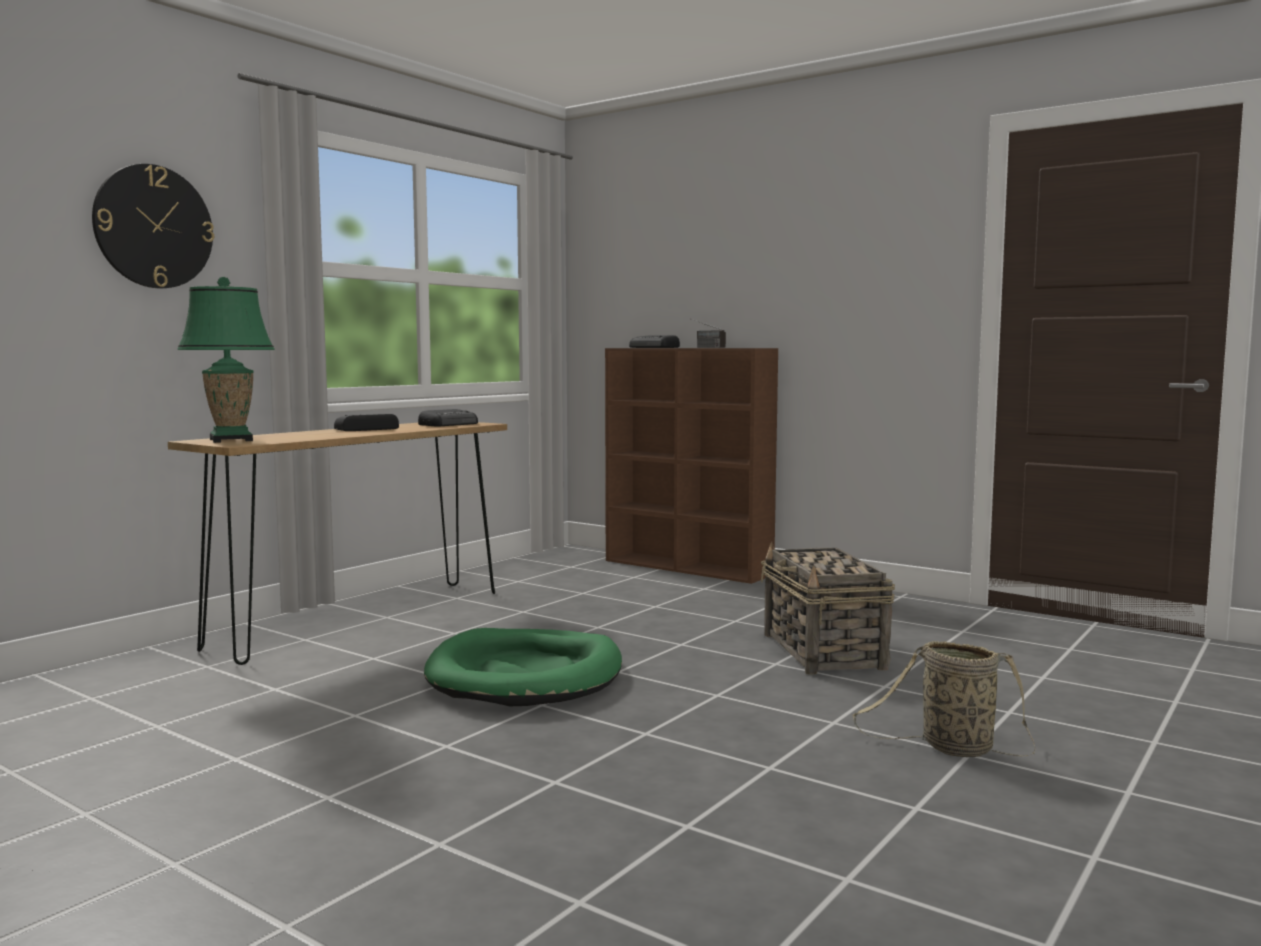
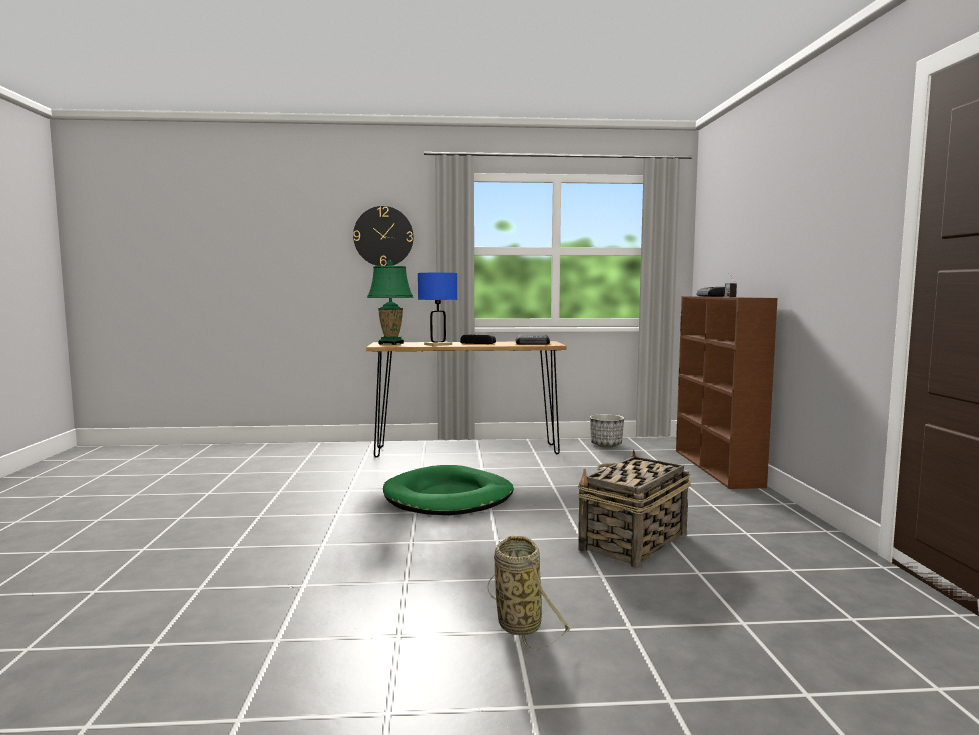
camera: 50 degrees right, 0 degrees up
none -> blue table lamp [418,273,457,346]
none -> planter [590,414,624,447]

